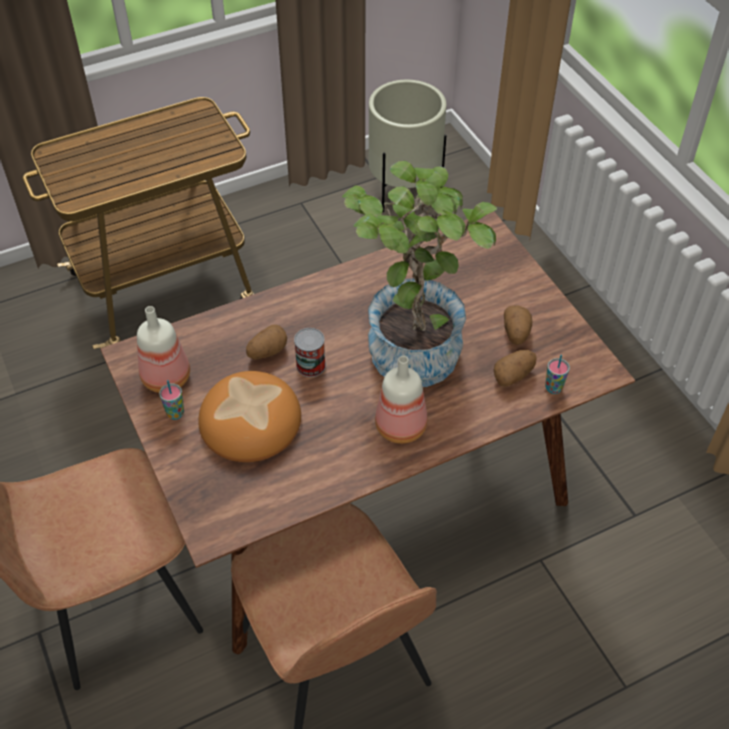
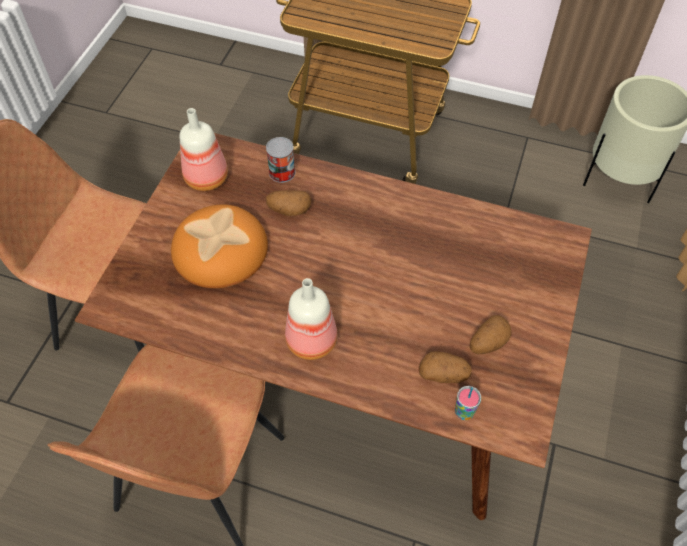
camera: 45 degrees right, 5 degrees up
cup [159,380,184,420] -> none
can [294,328,326,377] -> can moved to [266,137,295,183]
potted plant [342,161,497,387] -> none

